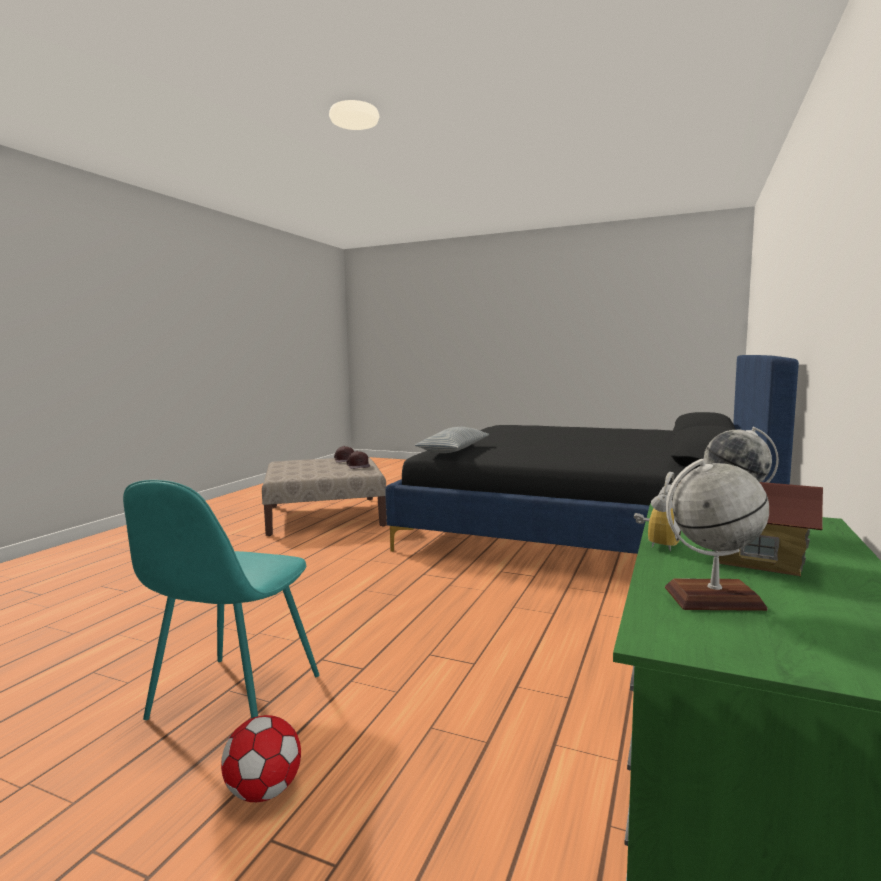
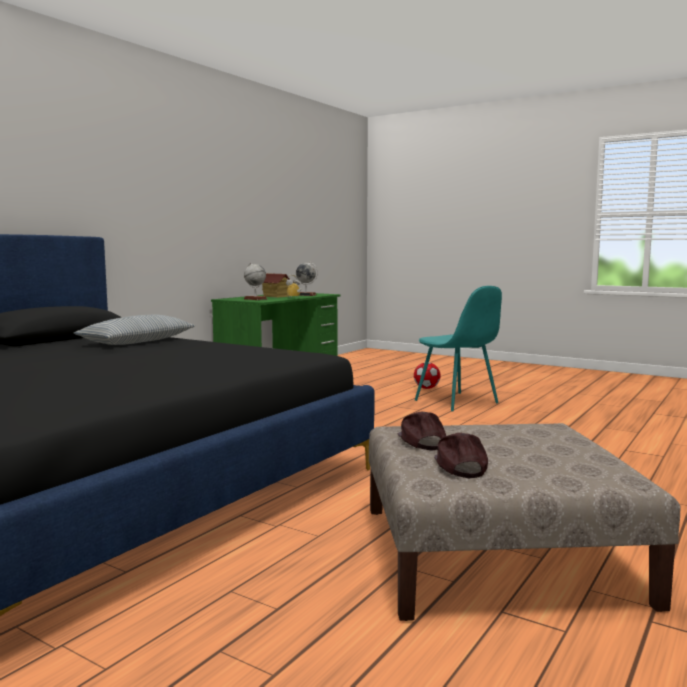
camera: 170 degrees left, 0 degrees up
turquoise chair [123,480,319,720] -> turquoise chair turned 120 degrees clockwise [415,286,502,411]
pillow [415,427,489,453] -> pillow moved to [74,315,195,345]

